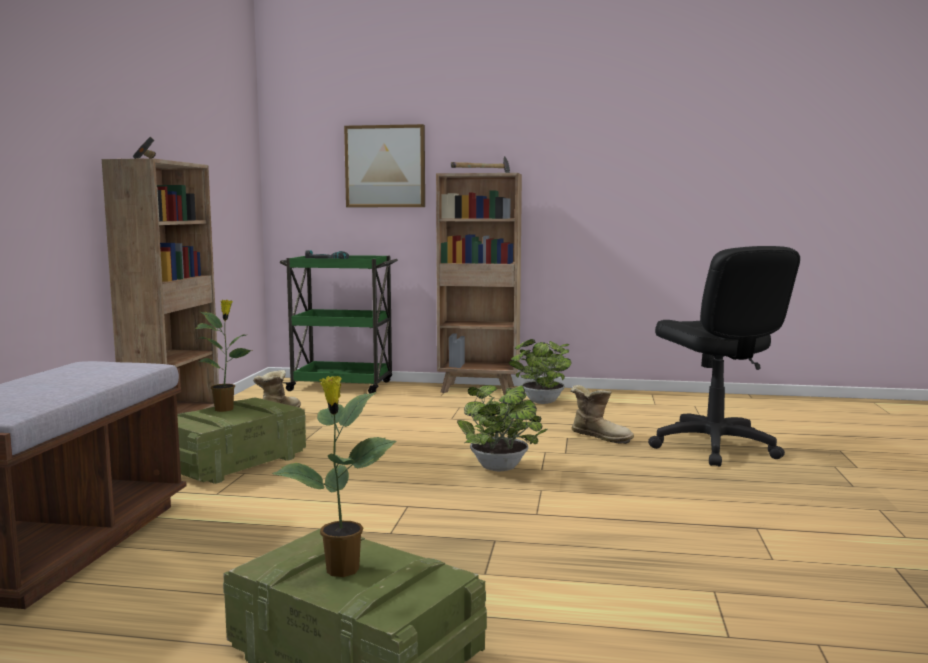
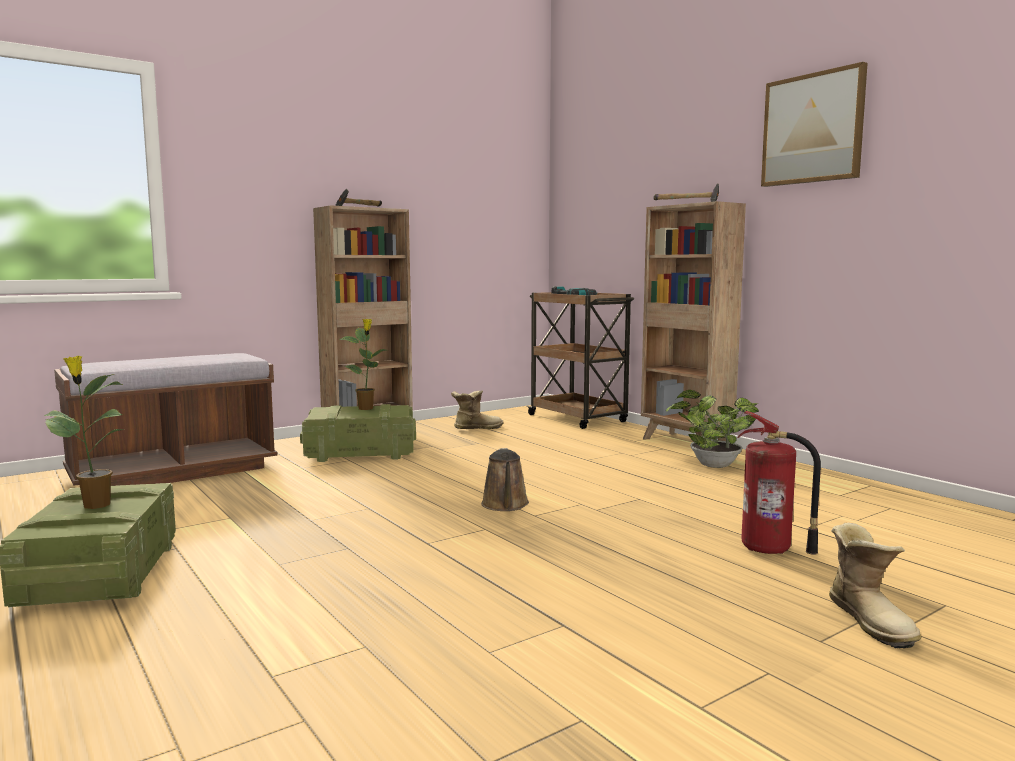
camera: 45 degrees right, 0 degrees up
green cart [279,255,398,394] -> brown cart [527,292,634,429]
picture [344,124,425,207] -> picture moved to [761,62,868,187]
potted plant [457,385,547,471] -> brown watering can [481,448,529,511]
boot [570,385,634,444] -> boot moved to [829,522,921,649]
black office chair [648,246,800,466] -> fire extinguisher [737,411,821,555]

